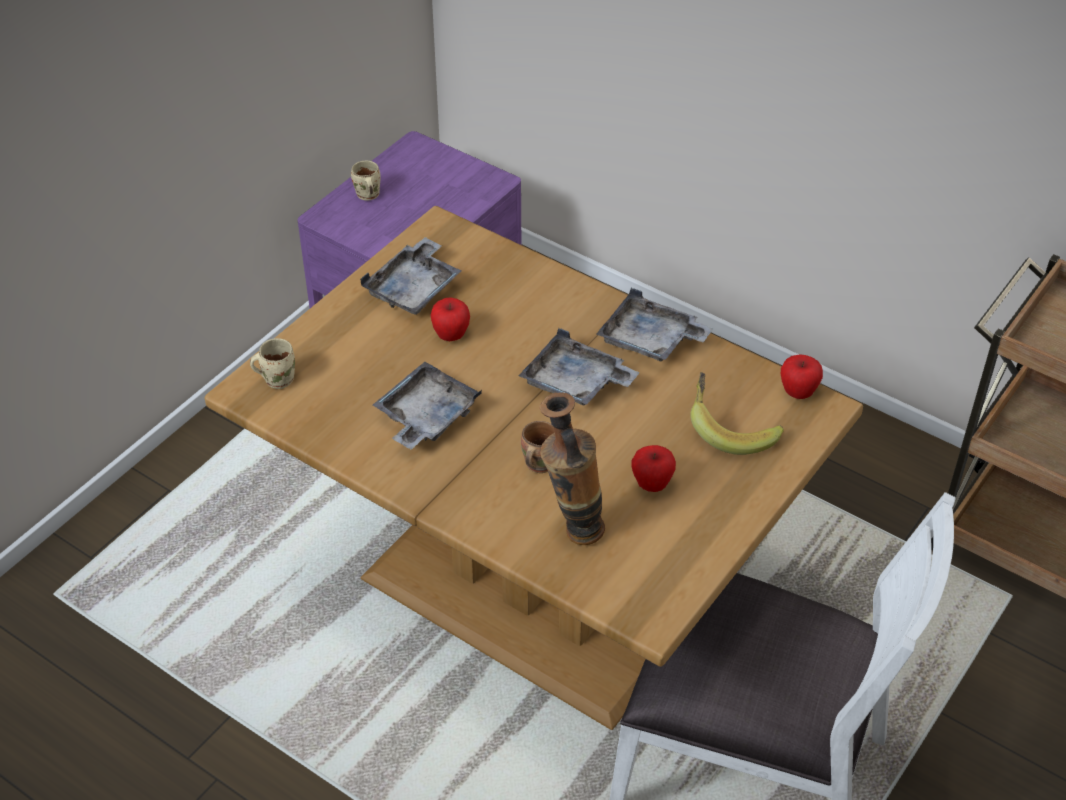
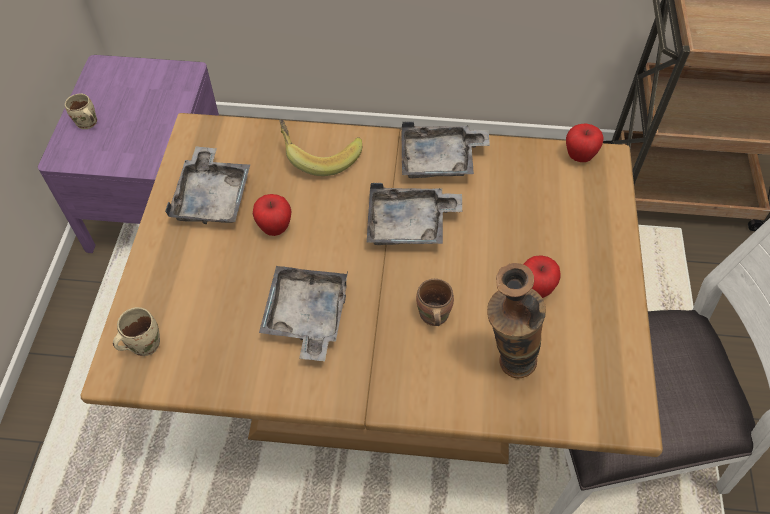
camera: 30 degrees left, 10 degrees up
banana [690,372,784,455] -> banana moved to [279,119,362,176]

